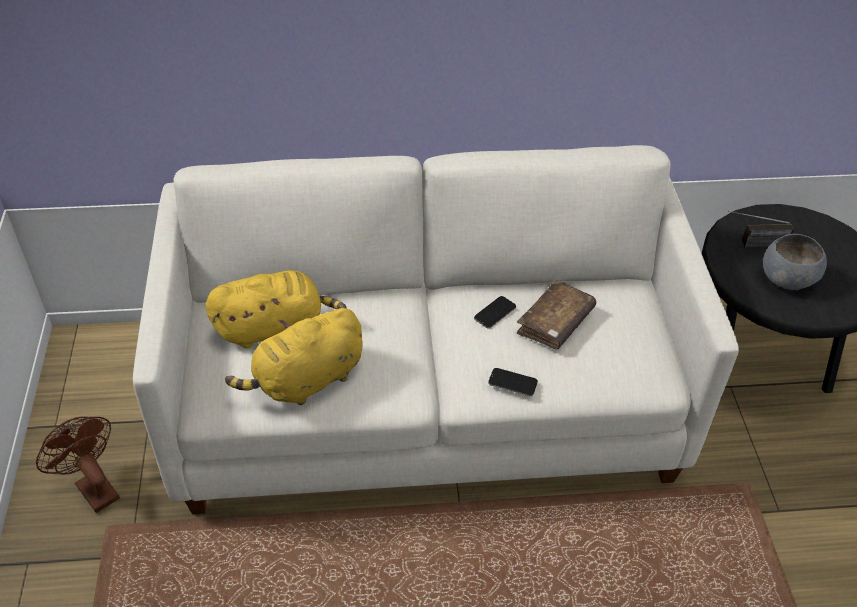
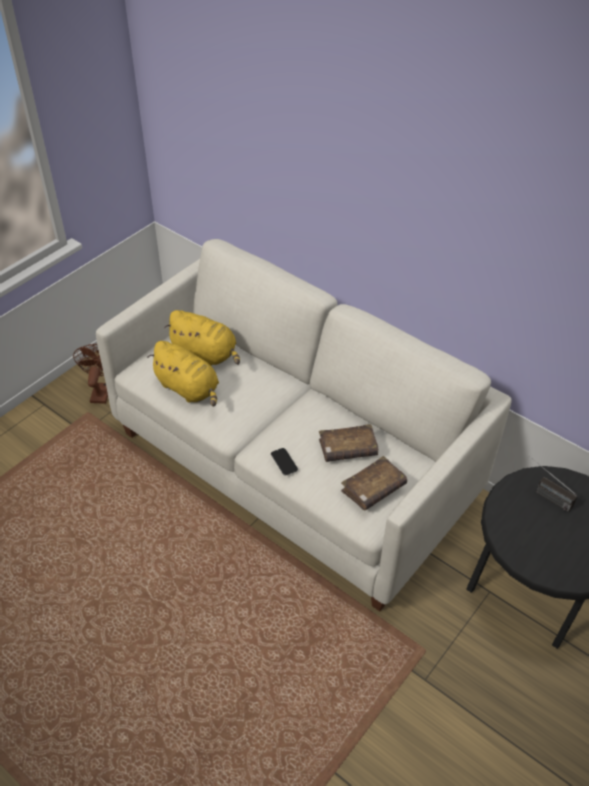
camera: 45 degrees right, 0 degrees up
yellow plush toy [225,308,363,405] -> yellow plush toy turned 150 degrees counterclockwise [148,341,219,407]
phone [474,296,516,329] -> none
grey bowl [763,234,827,290] -> none
none -> brown book [341,456,407,510]

